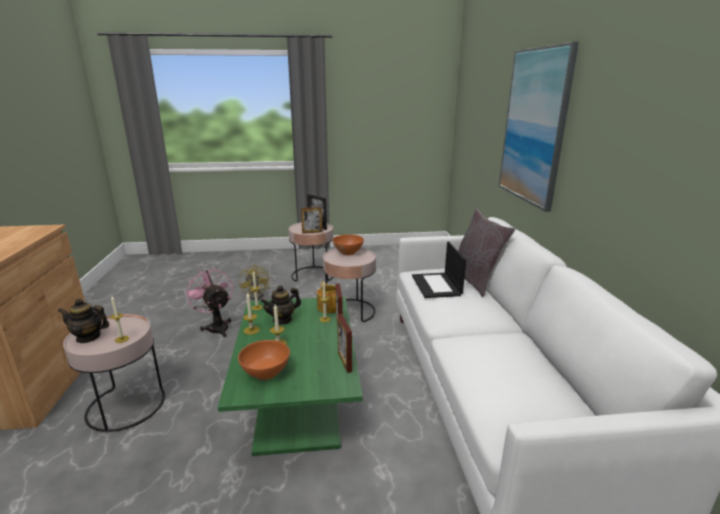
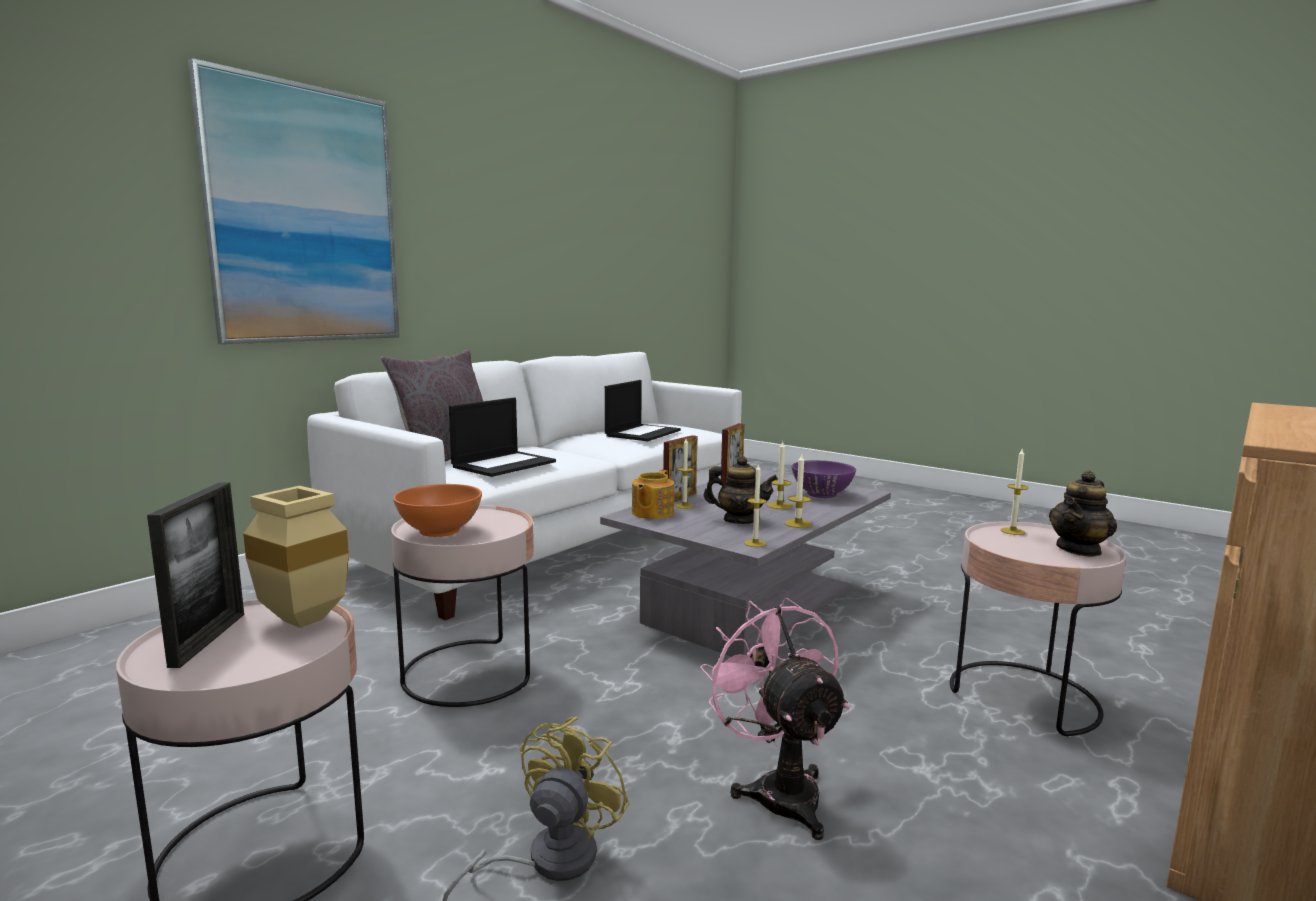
camera: 135 degrees left, 10 degrees down
teapot [58,299,109,343] -> teapot turned 90 degrees clockwise [1049,470,1117,557]
pink fan [184,267,233,337] -> pink fan turned 150 degrees clockwise [700,598,850,840]
green coffee table [218,296,363,456] -> grey coffee table [600,468,891,657]
orange bowl [238,340,290,380] -> purple bowl [792,460,856,498]
picture frame [301,207,323,234] -> beige vase [243,486,349,628]
none -> laptop [605,380,681,441]

